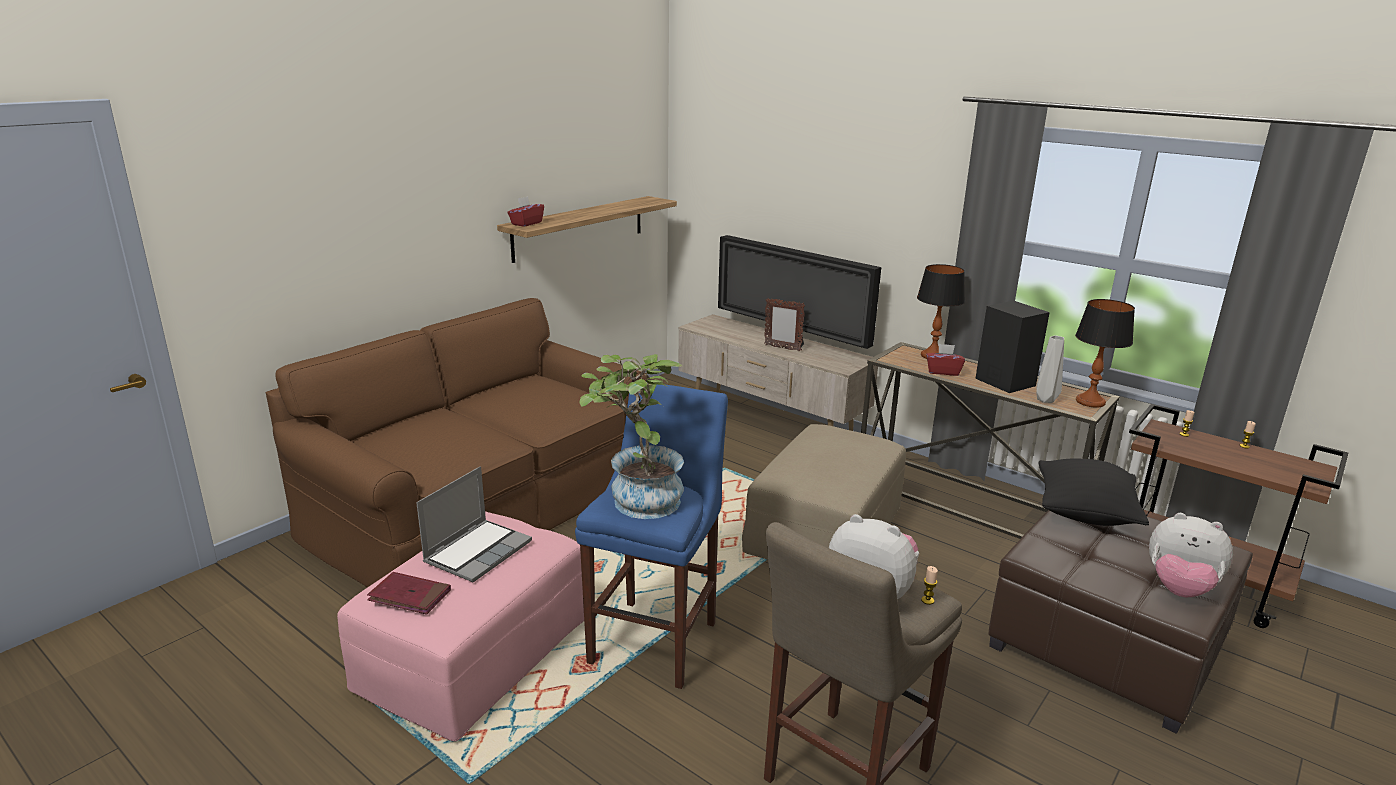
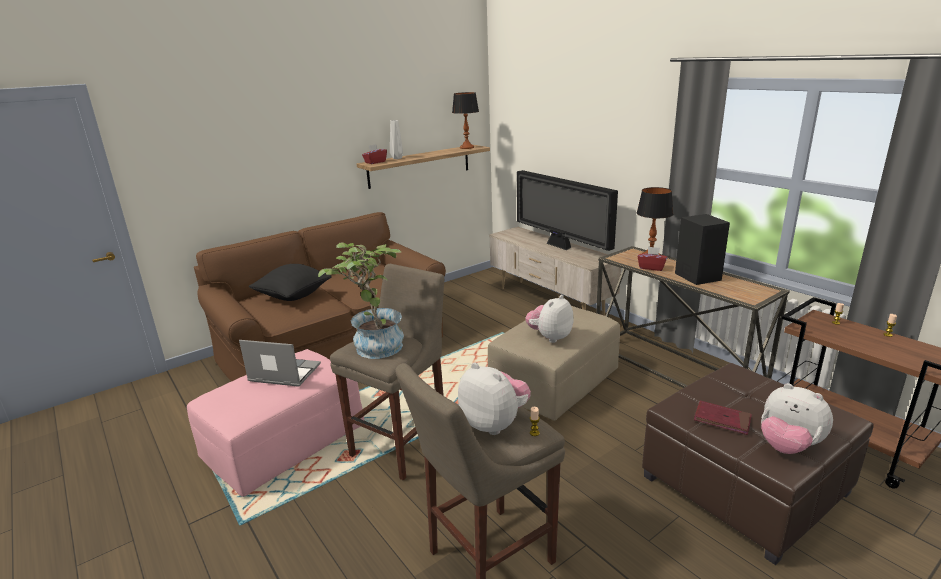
camera: 15 degrees right, 0 degrees up
red book [367,572,451,615] -> red book moved to [694,400,752,435]
laptop [416,466,532,582] -> laptop turned 120 degrees counterclockwise [239,340,321,387]
blue stool [575,385,728,689] -> beige stool [330,264,444,481]
picture frame [764,298,805,352] -> none
grey vase [1036,335,1064,403] -> grey vase moved to [390,120,403,159]
black pillow [1039,459,1149,526] -> black pillow moved to [249,264,332,301]
table lamp [1075,299,1135,408] -> table lamp moved to [452,92,479,149]
none -> plush toy [526,295,574,343]

